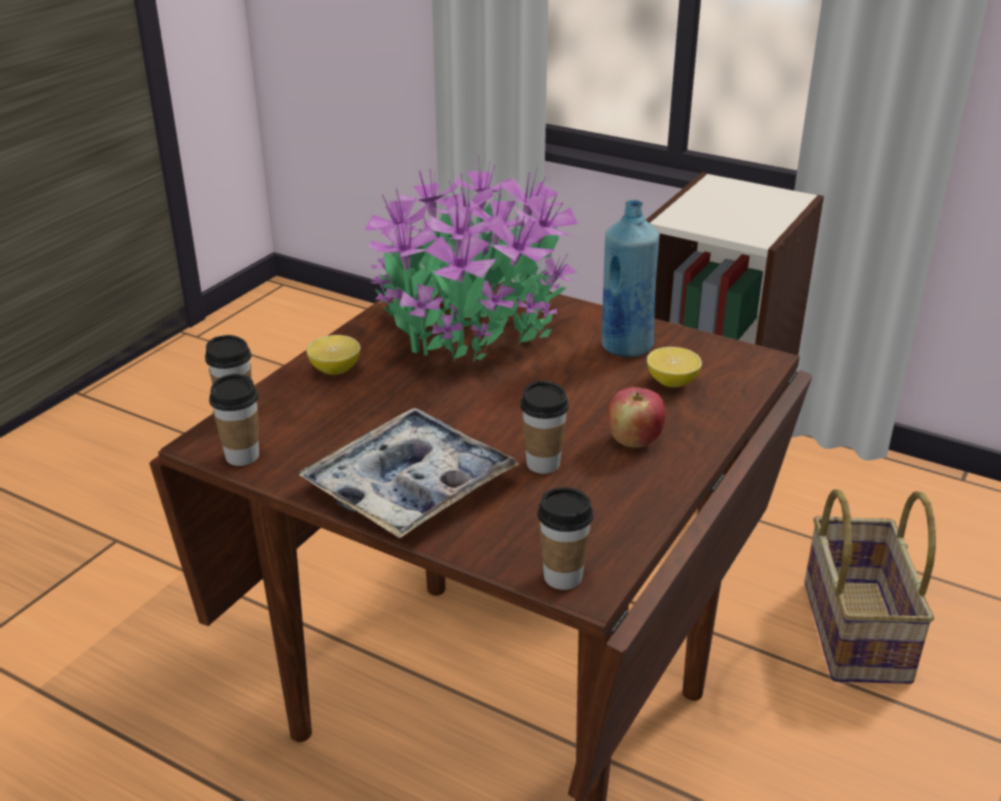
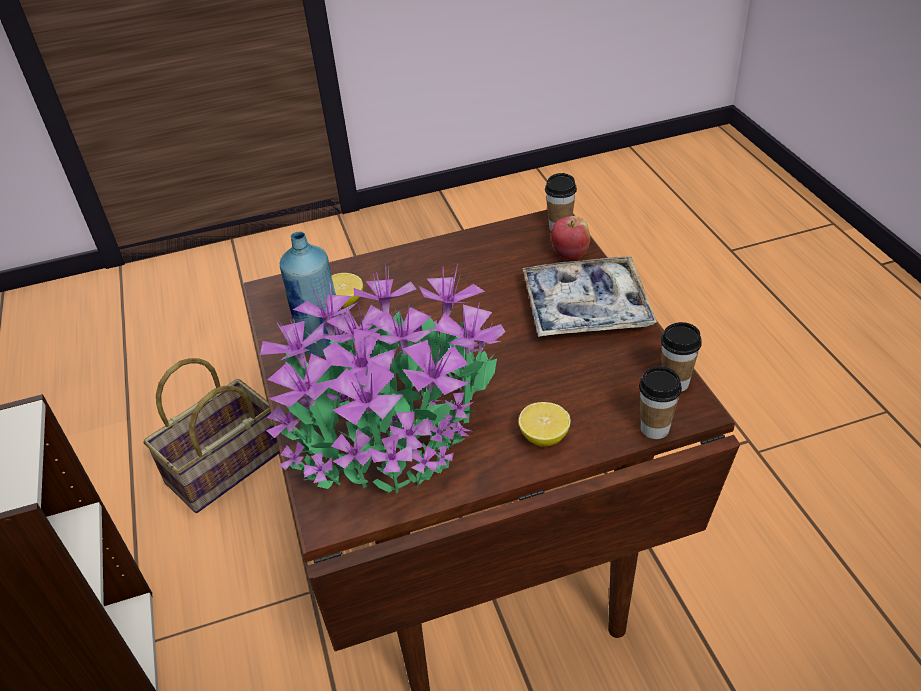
camera: 135 degrees left, 10 degrees up
cup [520,381,569,474] -> none
apple [607,387,665,448] -> apple moved to [551,216,590,260]

